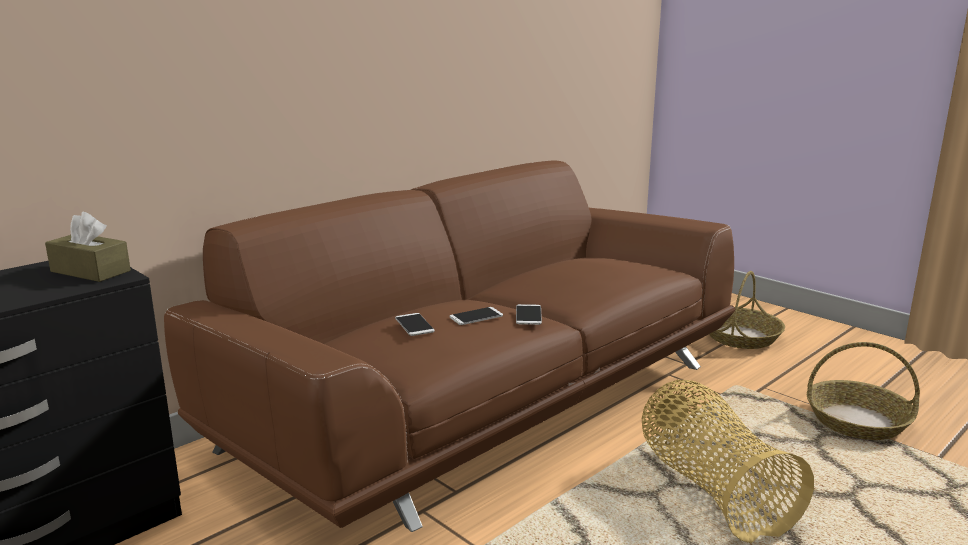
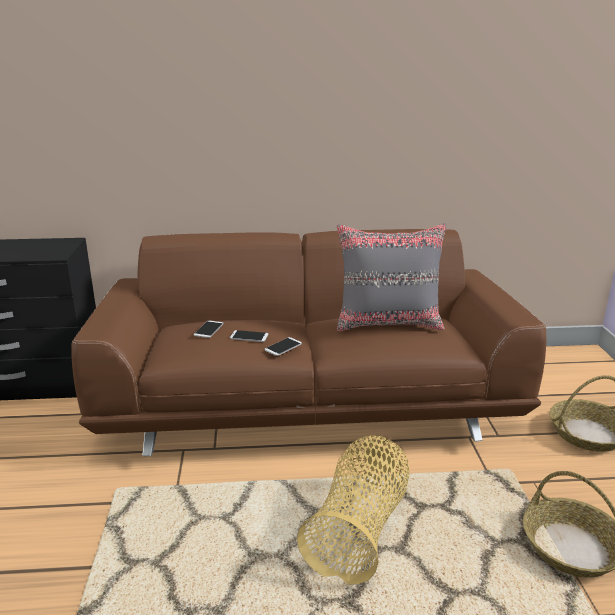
camera: 40 degrees right, 5 degrees up
brown tissue box [45,212,131,282] -> none
none -> grey pillow [337,223,446,331]

